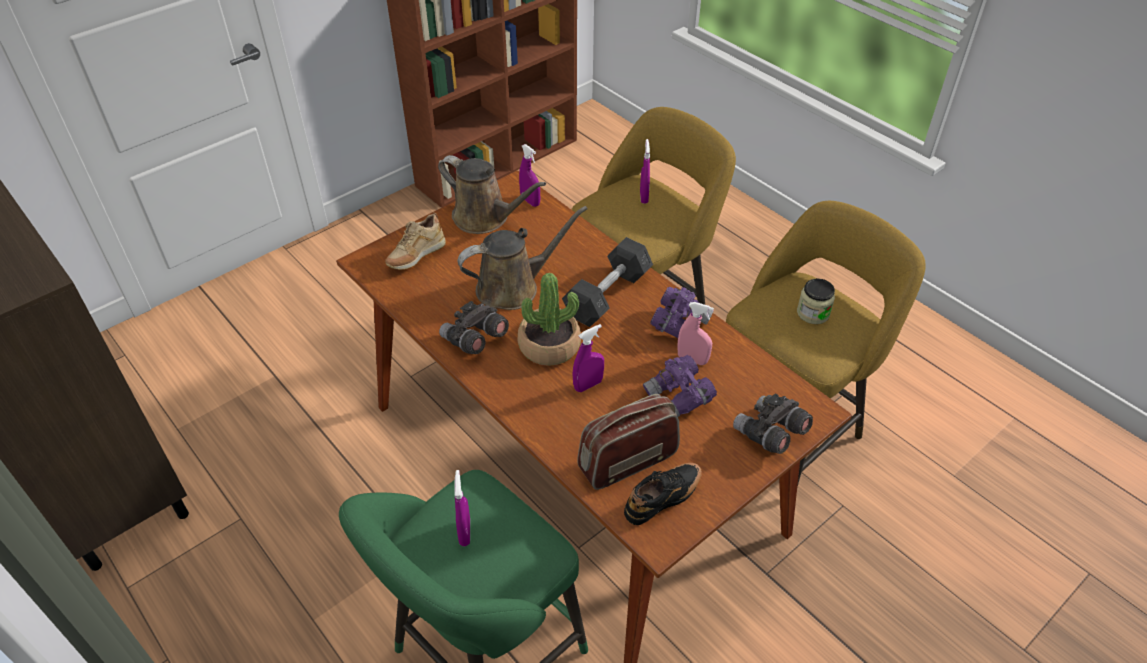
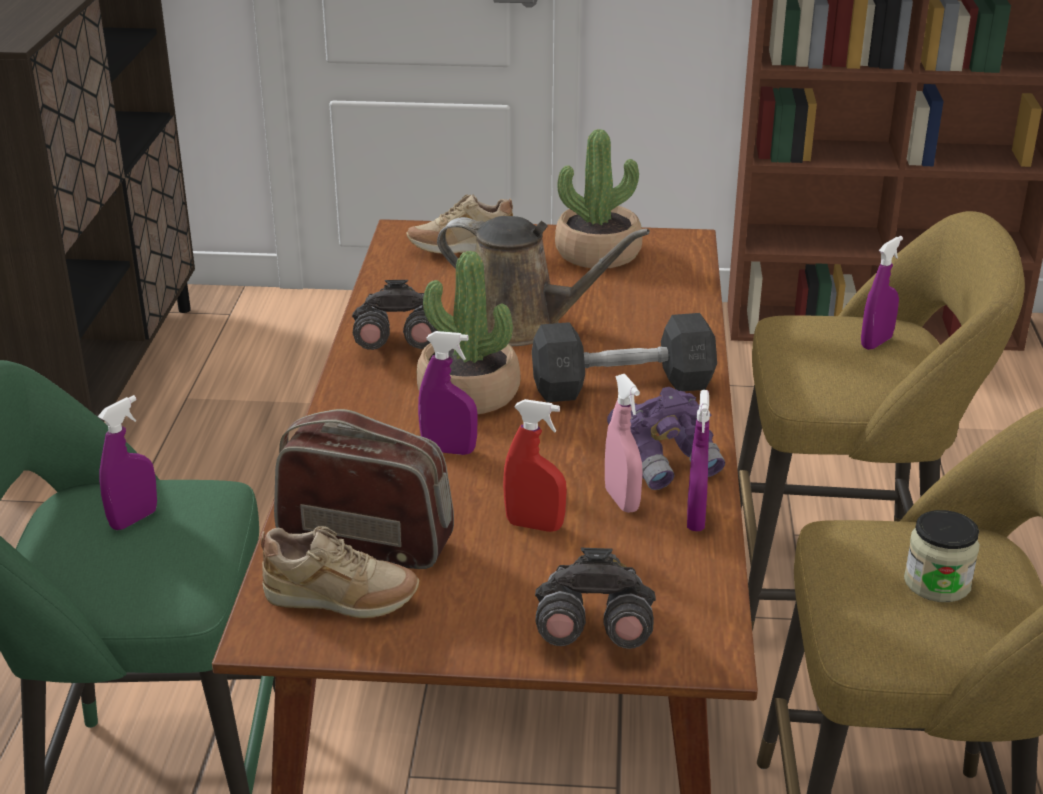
camera: 45 degrees right, 15 degrees down
brown watering can [438,155,546,234] -> potted plant [555,129,642,268]
purple spray bottle [519,144,540,207] -> purple spray bottle moved to [687,390,710,531]
black shoe [624,463,702,525] -> beige shoe [261,526,419,618]
purple binoculars [643,355,717,417] -> red spray bottle [503,399,567,532]

